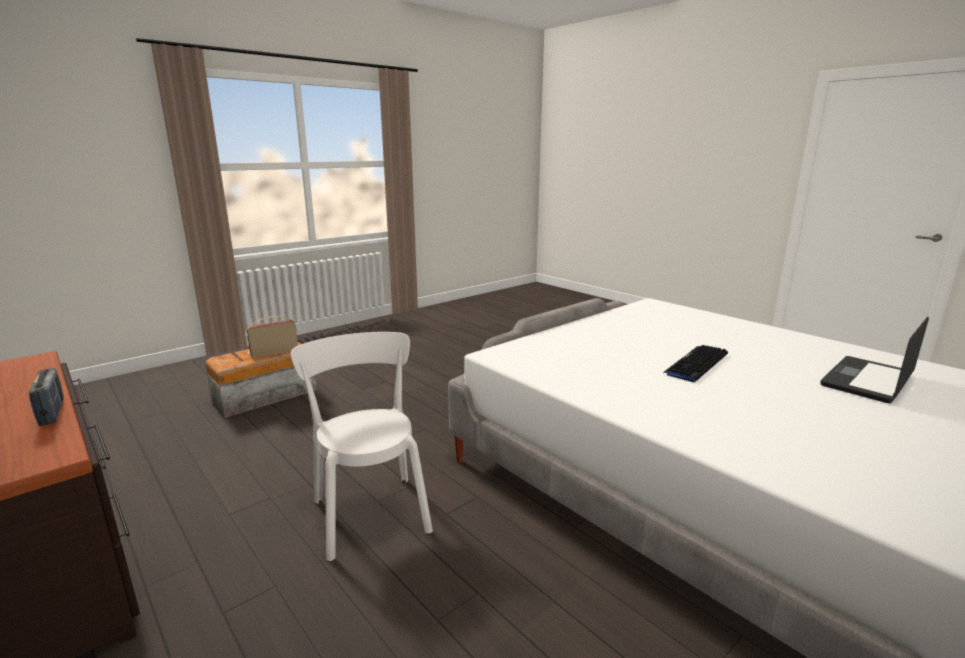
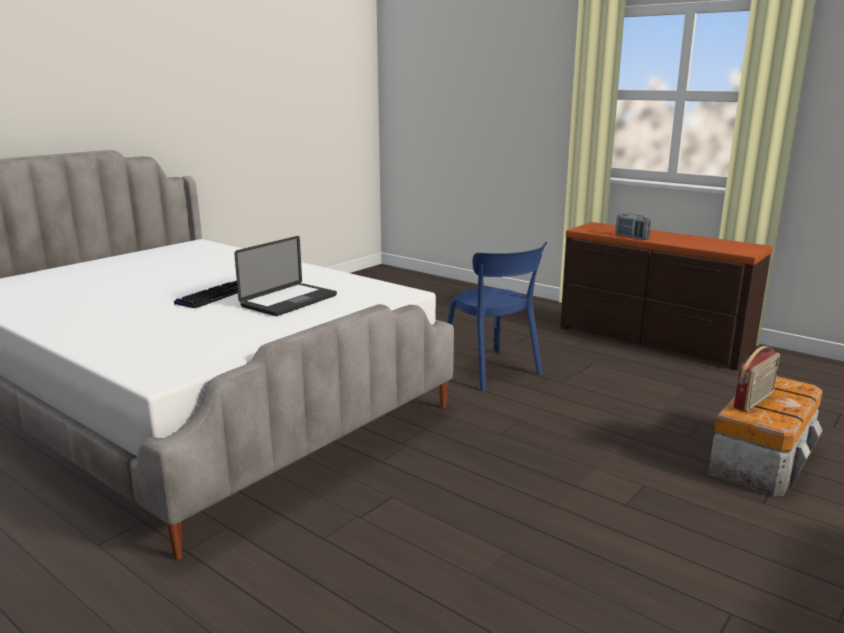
camera: 170 degrees right, 0 degrees up
white chair [291,332,433,561] -> blue chair [447,242,547,391]
laptop [820,316,929,403] -> laptop moved to [234,236,337,316]

